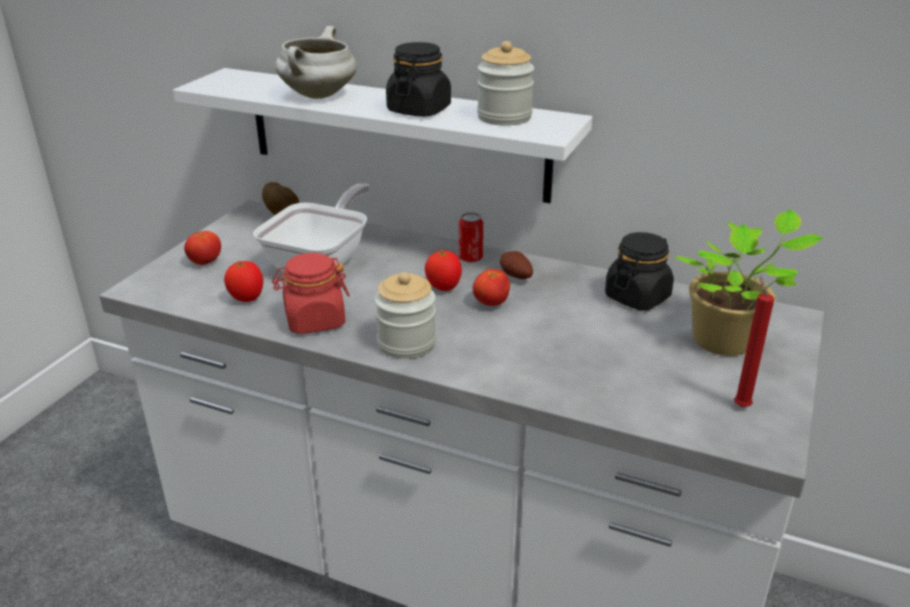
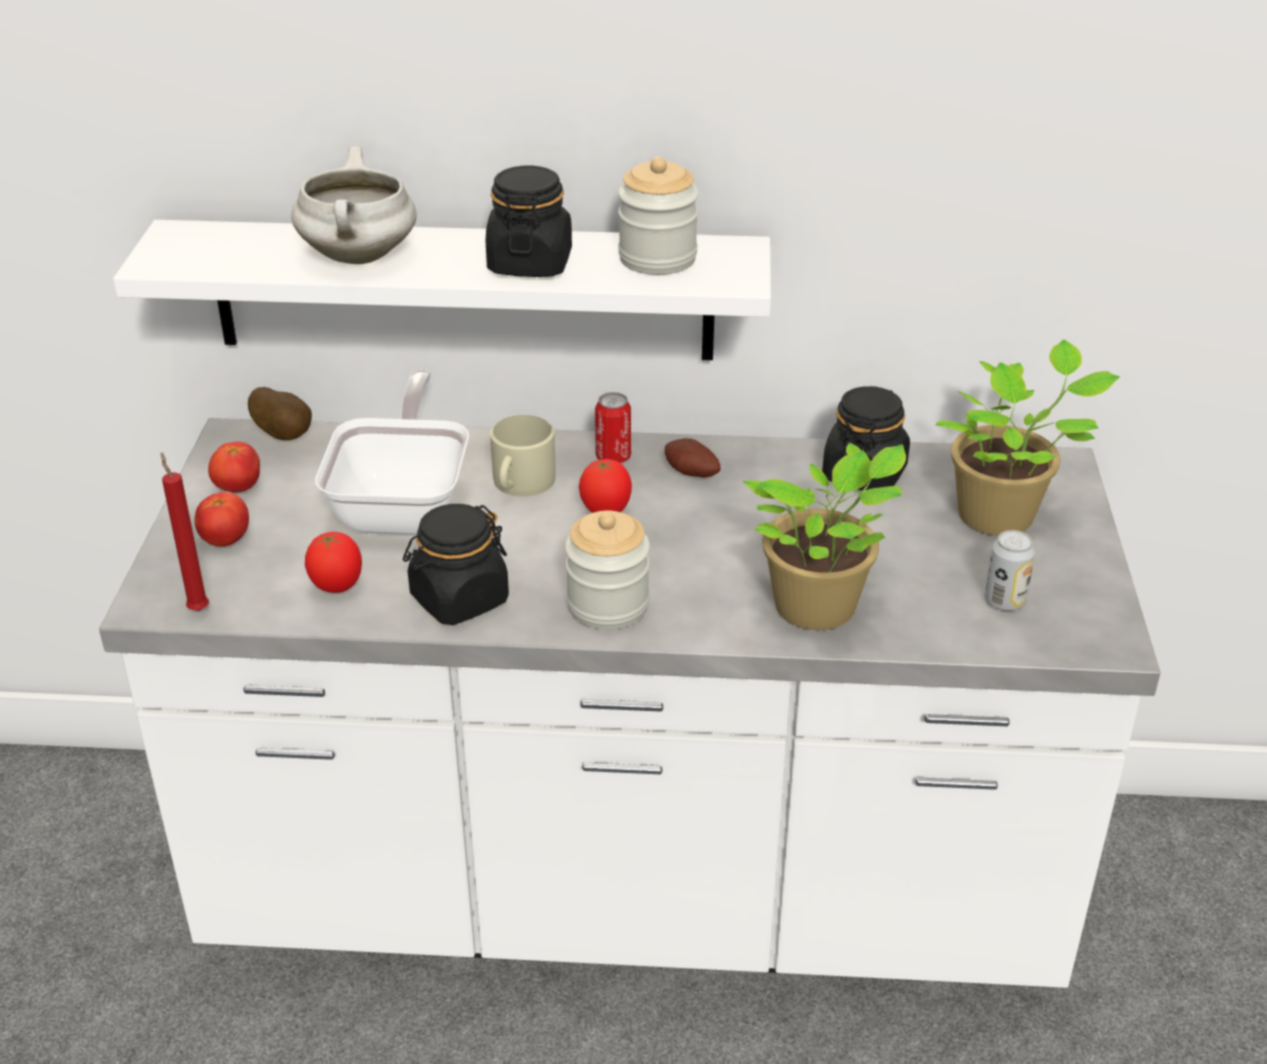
camera: 20 degrees left, 5 degrees up
red jar [272,253,350,334] -> black jar [403,504,509,625]
tomato [473,269,510,306] -> tomato moved to [208,441,260,493]
red candle [734,276,774,407] -> red candle moved to [161,452,209,611]
none -> beige mug [490,415,556,497]
none -> potted plant [742,443,906,630]
none -> can [985,530,1035,611]

